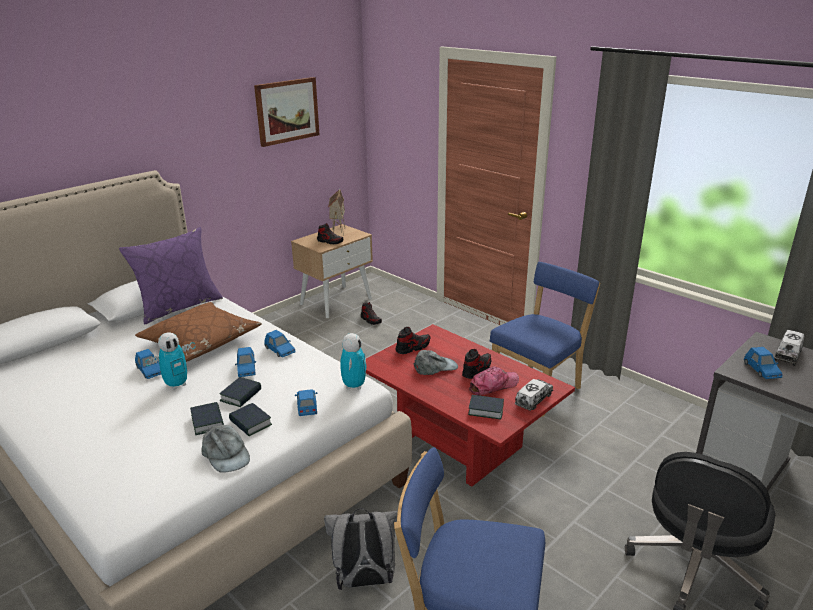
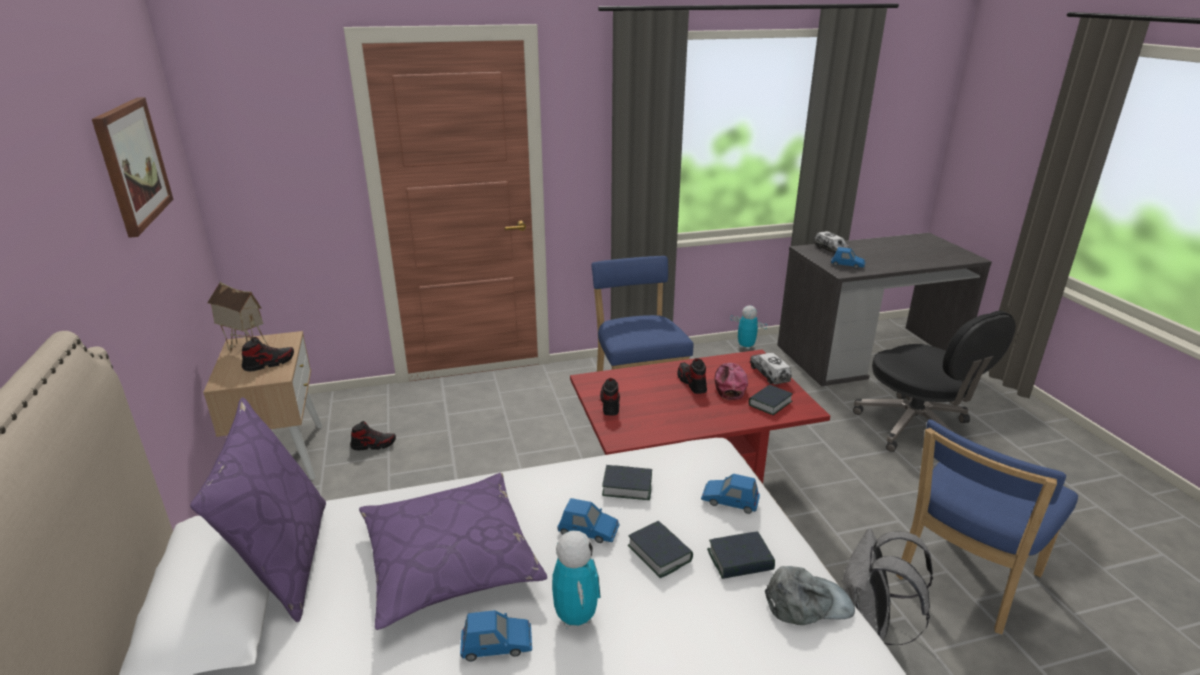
camera: 60 degrees left, 0 degrees up
brown pillow [135,302,262,362] -> purple pillow [359,473,547,630]
book [190,402,224,435] -> book moved to [602,465,652,500]
blue toy car [264,330,296,357] -> none
toy robot [340,333,367,390] -> toy robot moved to [730,305,767,350]
grey cap [414,350,458,375] -> none

